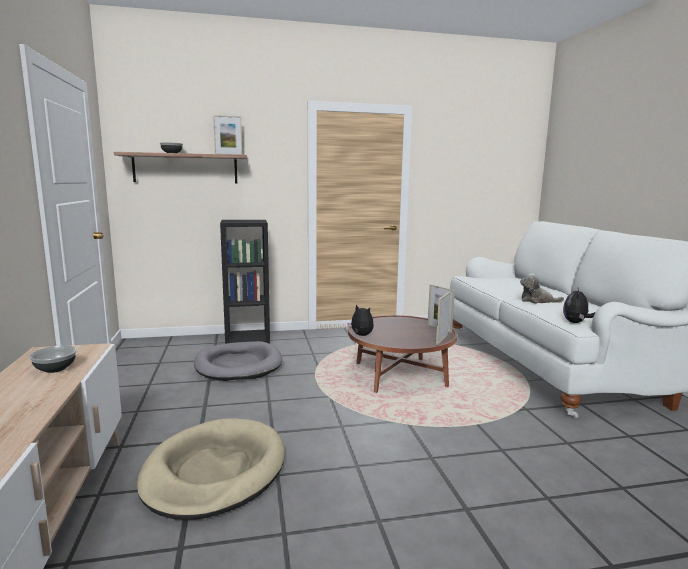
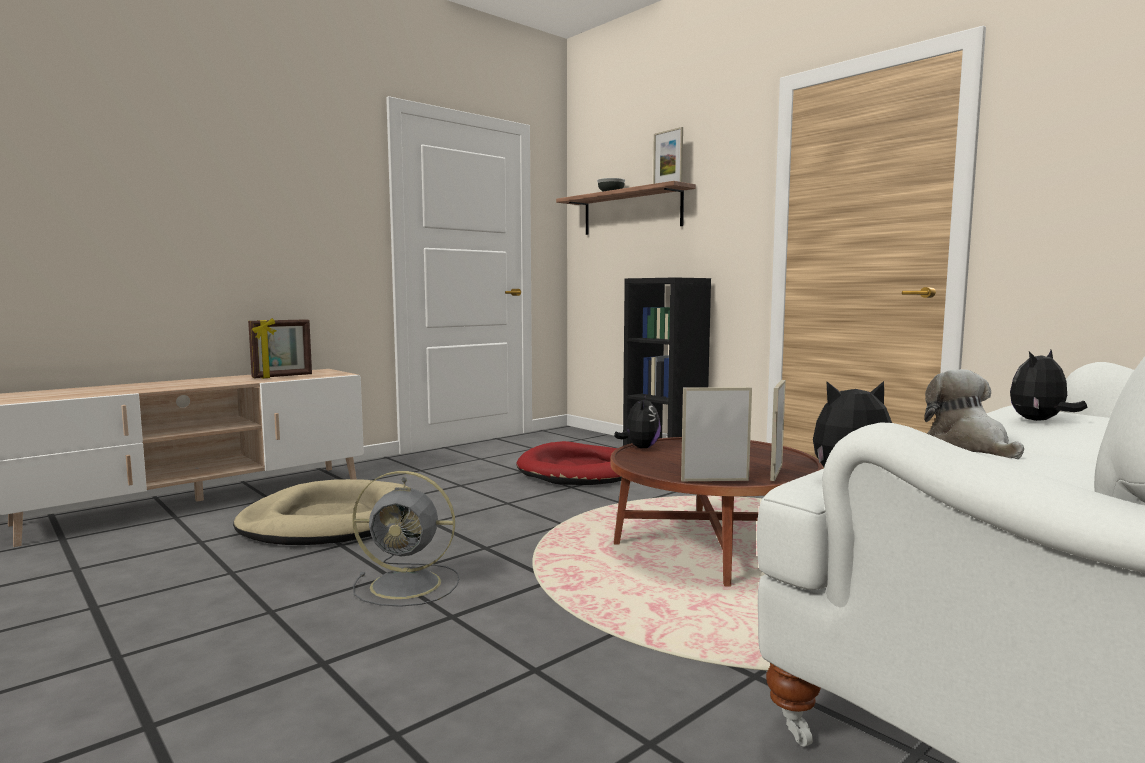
camera: 60 degrees right, 5 degrees down
bowl [29,346,77,373] -> picture frame [248,318,312,378]
grey dog bed [194,341,282,381] -> red dog bed [517,441,622,485]
none -> grey fan [352,471,459,607]
none -> plush toy [1010,350,1088,421]

